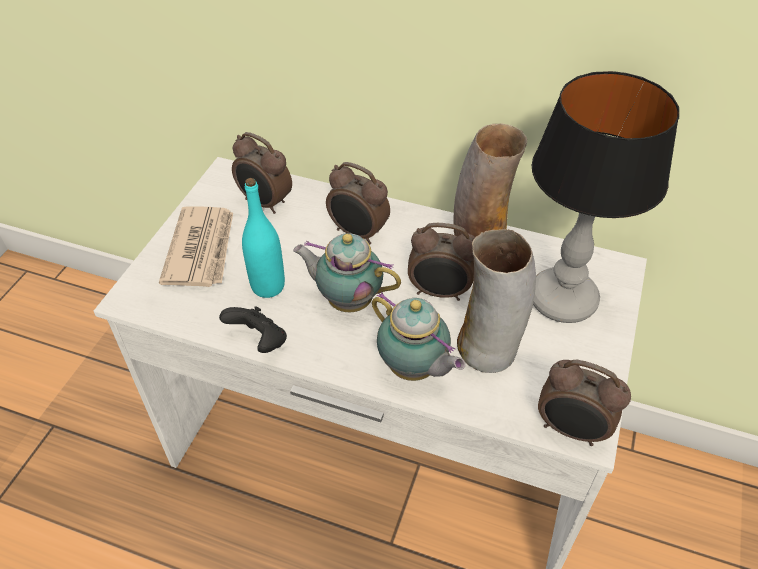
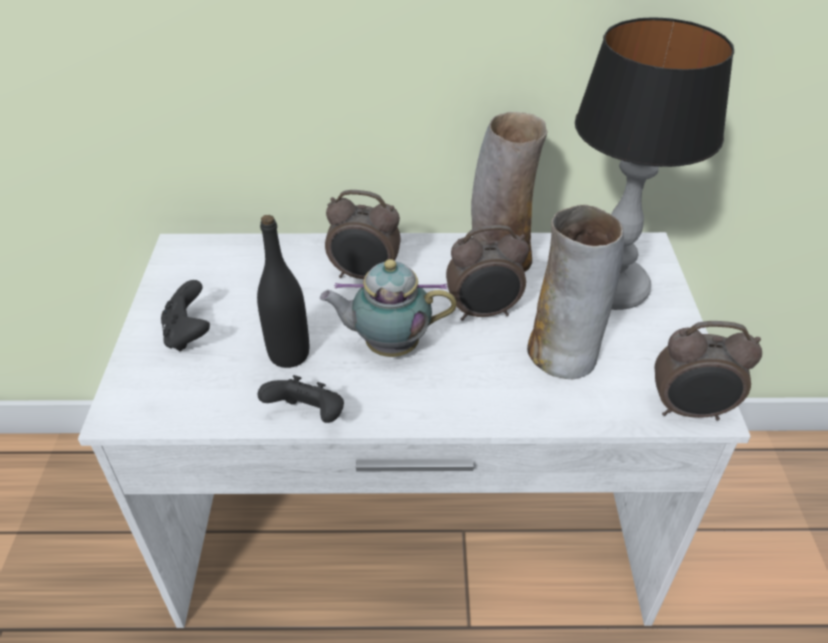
camera: 20 degrees left, 5 degrees down
newspaper [159,206,233,287] -> black game controller [161,280,210,352]
alarm clock [232,132,292,214] -> none
turquoise bottle [242,178,285,298] -> black bottle [257,215,309,368]
teapot [372,292,466,381] -> none

